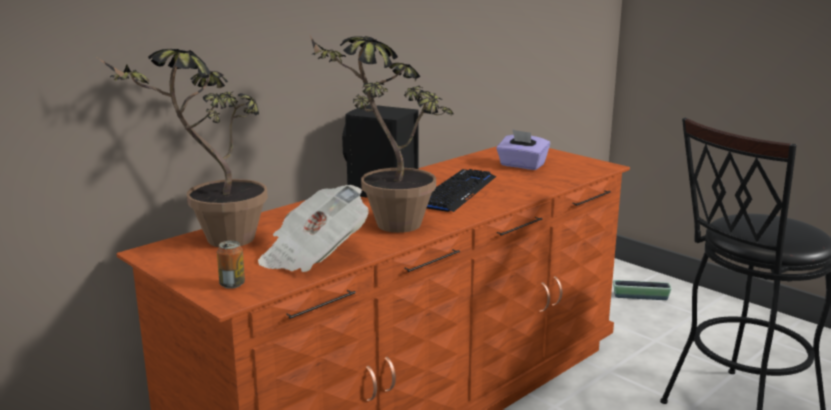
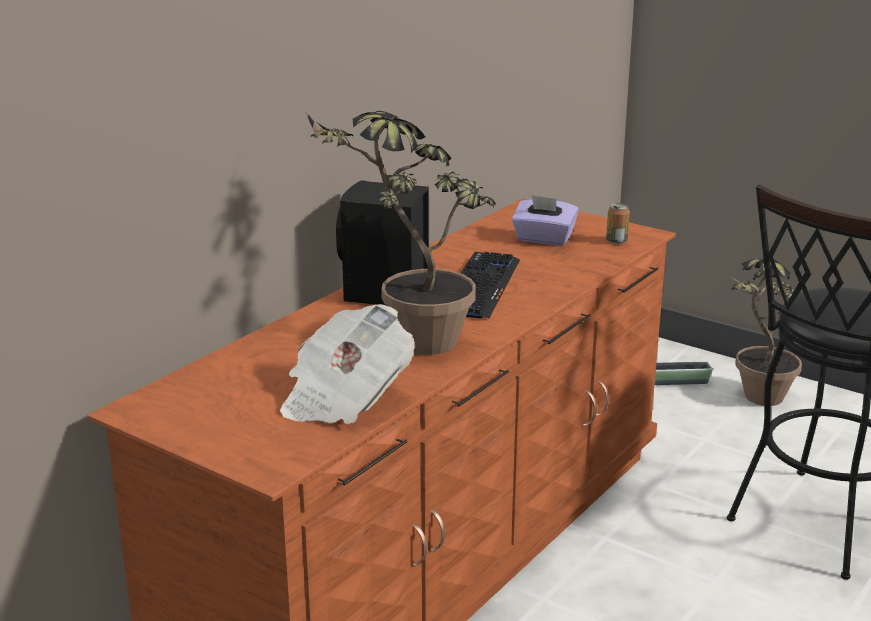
camera: 10 degrees left, 5 degrees up
potted plant [95,49,268,247] -> potted plant moved to [730,258,802,406]
can [217,241,245,289] -> can moved to [606,203,630,244]

